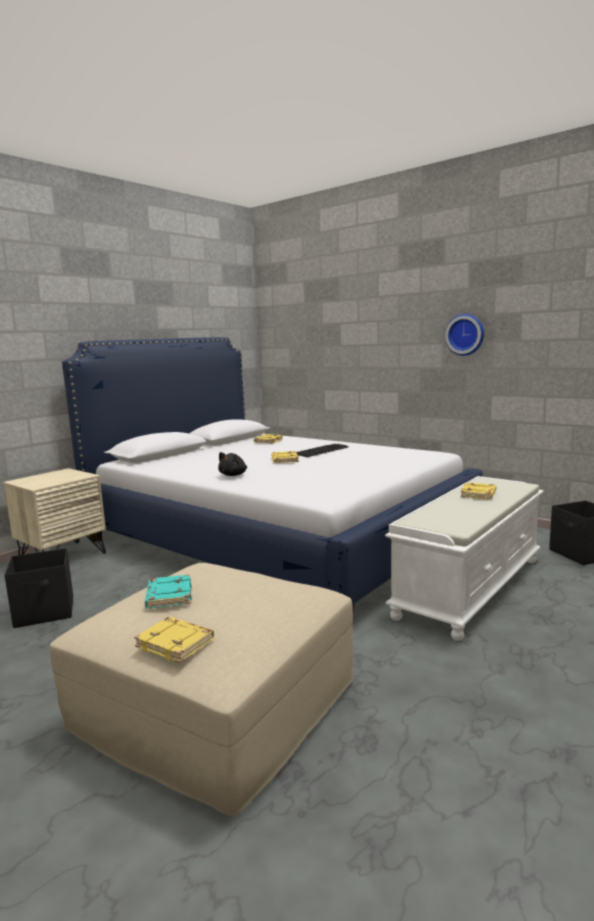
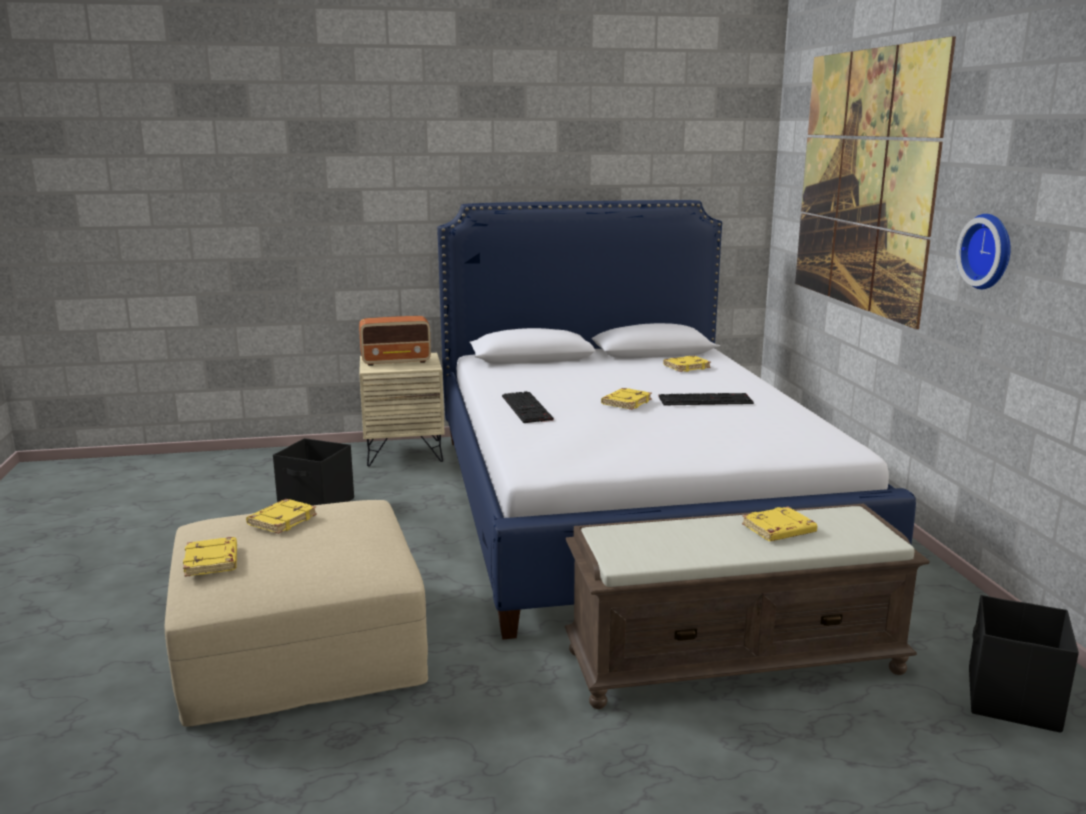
camera: 40 degrees right, 5 degrees up
turquoise book [145,574,192,608] -> yellow book [246,499,317,534]
black plush toy [218,452,247,476] -> keyboard [502,391,554,423]
white bench [385,476,544,641] -> brown bench [565,504,930,709]
none -> radio [359,316,431,366]
none -> picture [795,36,956,329]

